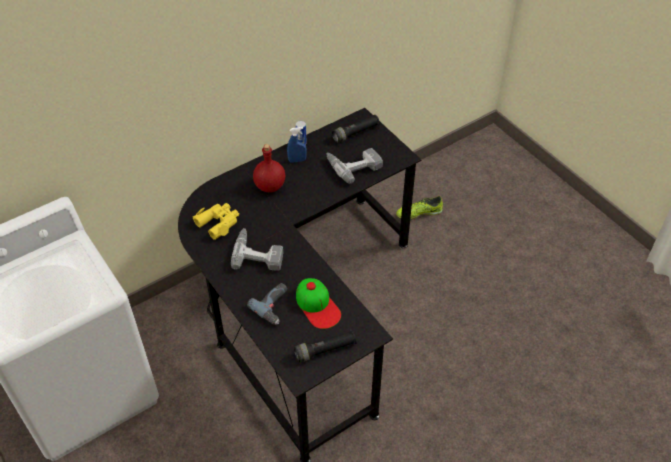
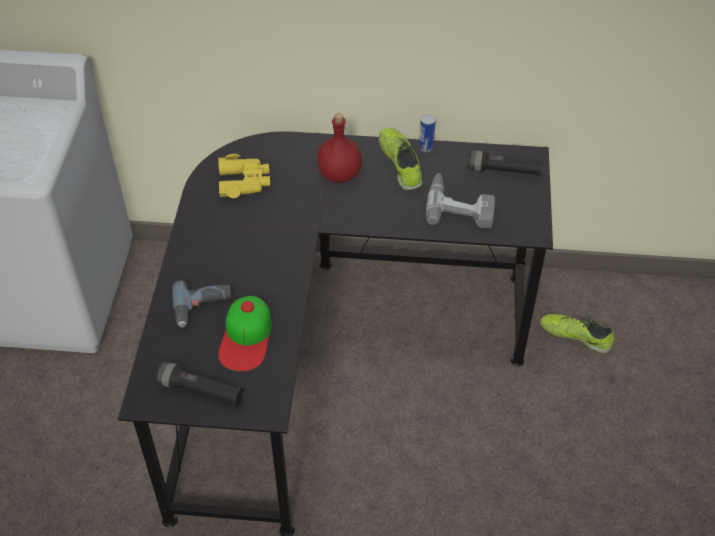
camera: 40 degrees right, 0 degrees up
power drill [231,228,283,271] -> none
blue spray bottle [287,127,307,163] -> shoe [379,128,422,191]

